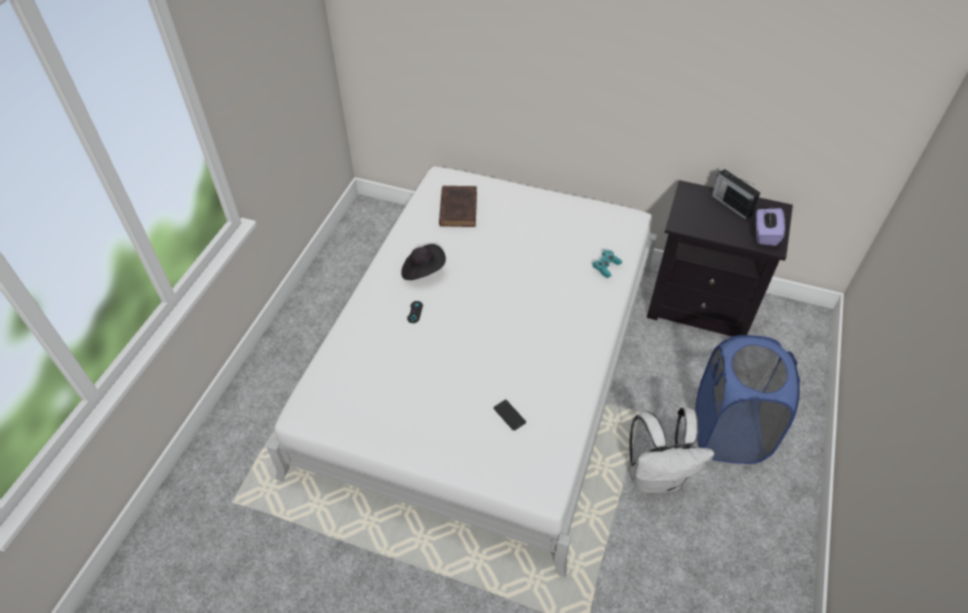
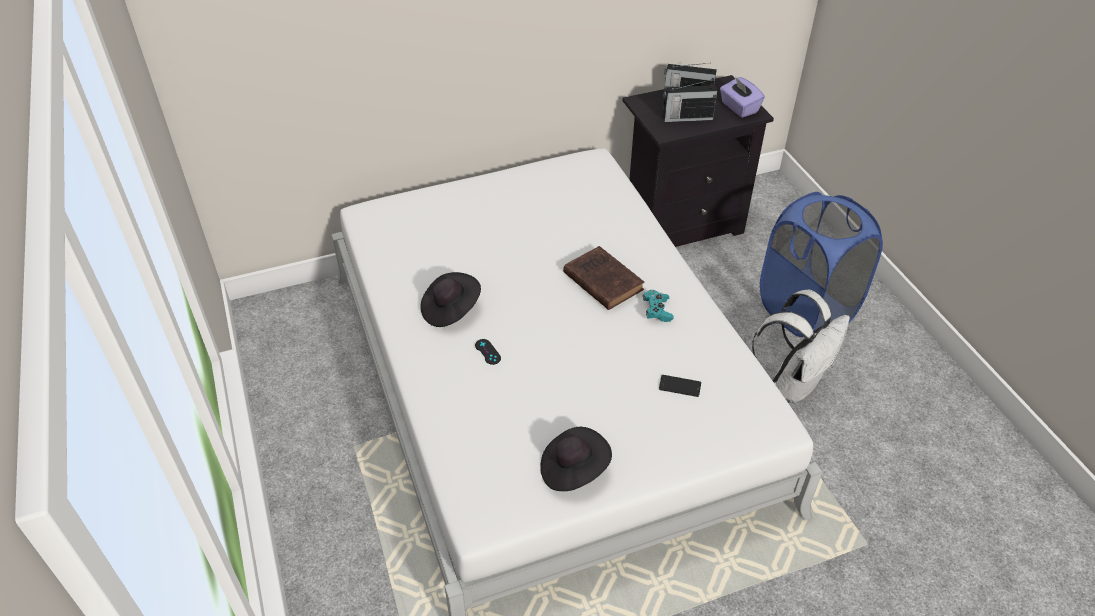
camera: 40 degrees left, 5 degrees down
brown book [439,186,477,227] -> brown book moved to [563,246,644,310]
turquoise game controller [593,250,622,278] -> turquoise game controller moved to [643,290,674,322]
none -> black hat [540,427,612,491]
none -> radio [663,80,717,122]

